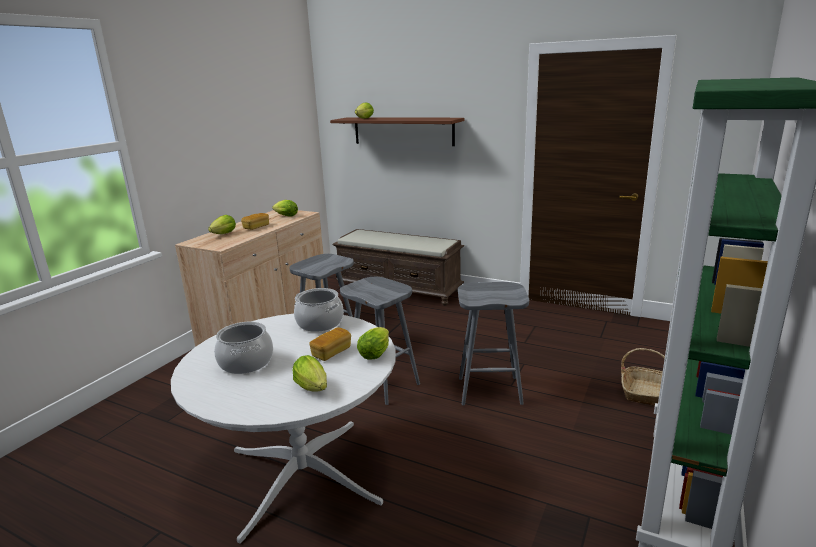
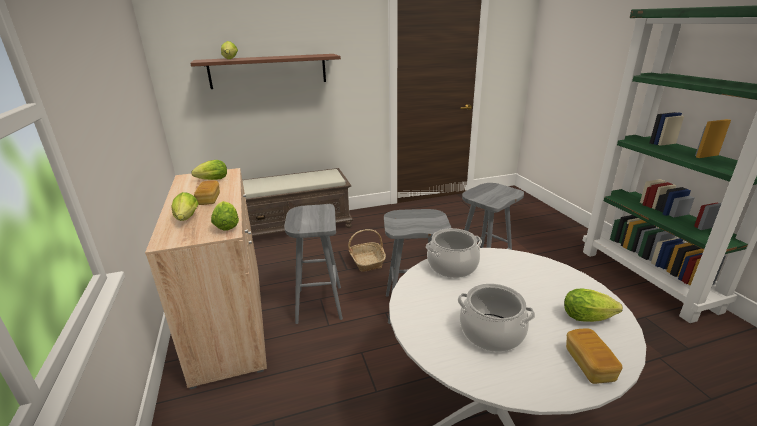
camera: 45 degrees left, 5 degrees up
bread [309,327,351,361] -> bread moved to [566,328,623,384]
lettuce [357,327,389,359] -> lettuce moved to [211,201,239,230]
basket [621,348,665,406] -> basket moved to [348,229,386,272]

